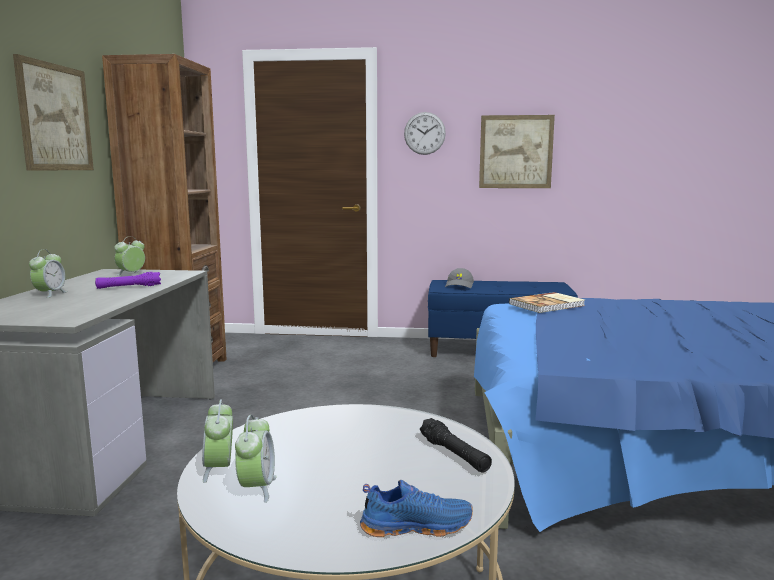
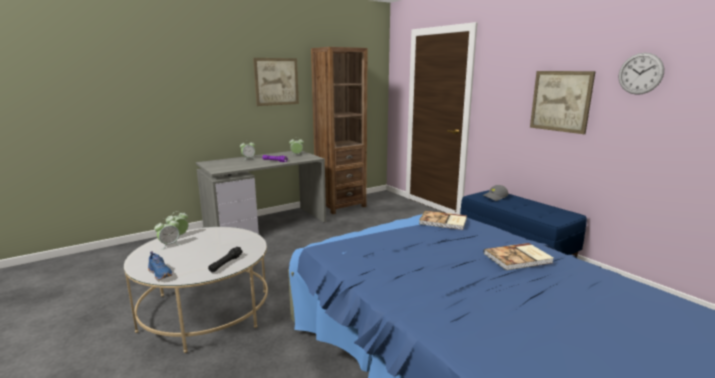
camera: 50 degrees right, 5 degrees up
wall clock [404,112,446,155] -> wall clock moved to [619,53,664,95]
none -> book [484,243,554,270]

